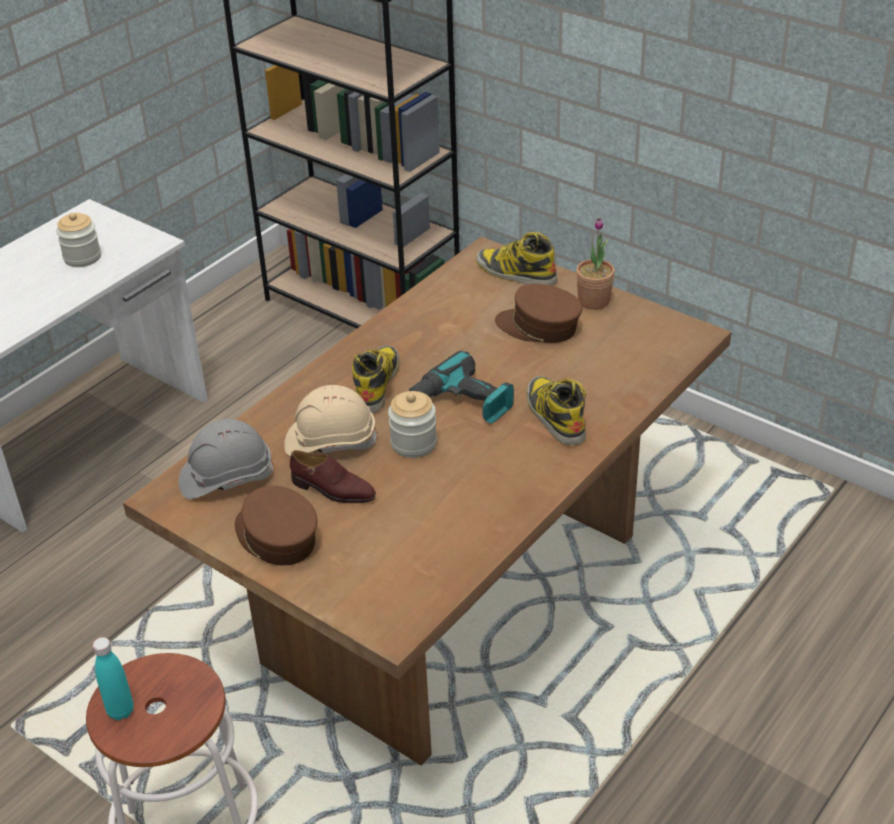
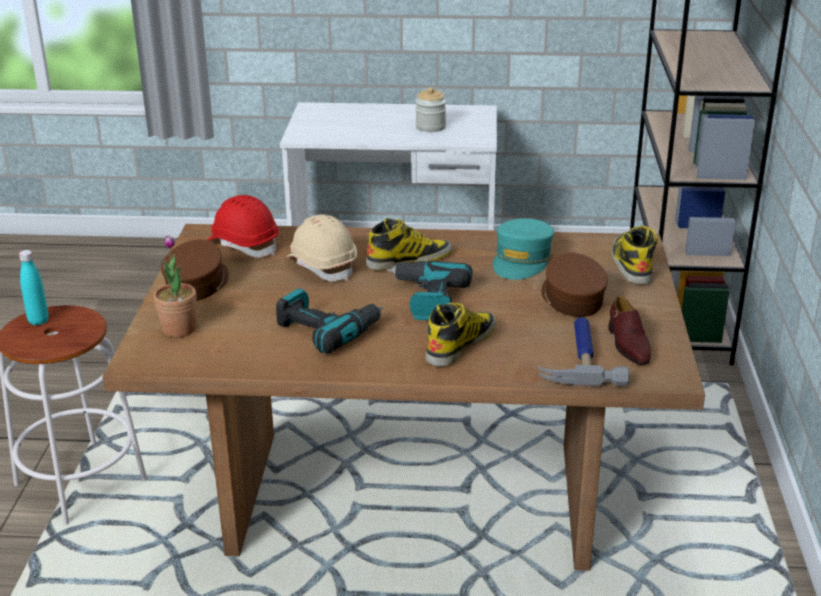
camera: 55 degrees right, 10 degrees down
grey hard hat [178,419,273,499] -> red hard hat [207,195,279,257]
brown shoe [290,450,376,503] -> brown shoe moved to [608,296,651,365]
jar [388,391,437,458] -> none
potted plant [576,218,615,310] -> potted plant moved to [154,235,197,337]
none -> power drill [276,288,383,354]
none -> turquoise cap [493,218,554,280]
none -> hammer [538,317,629,386]

